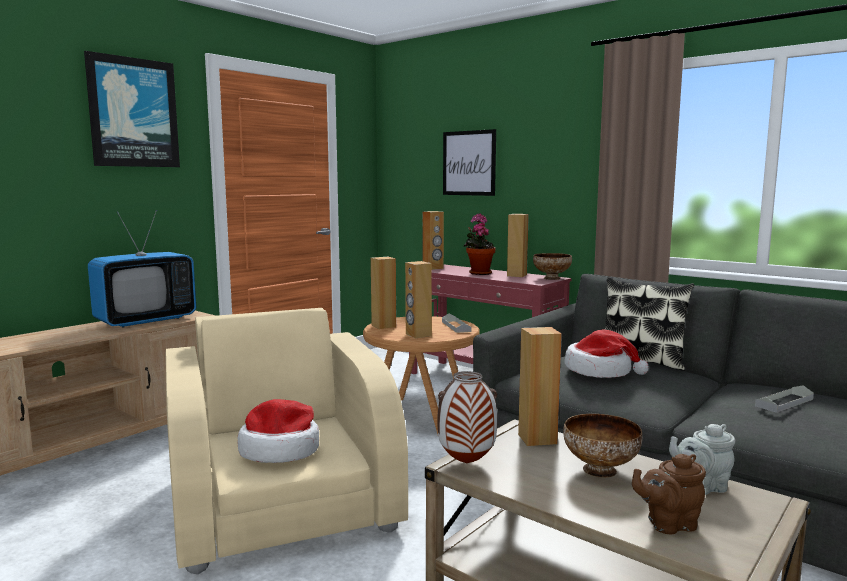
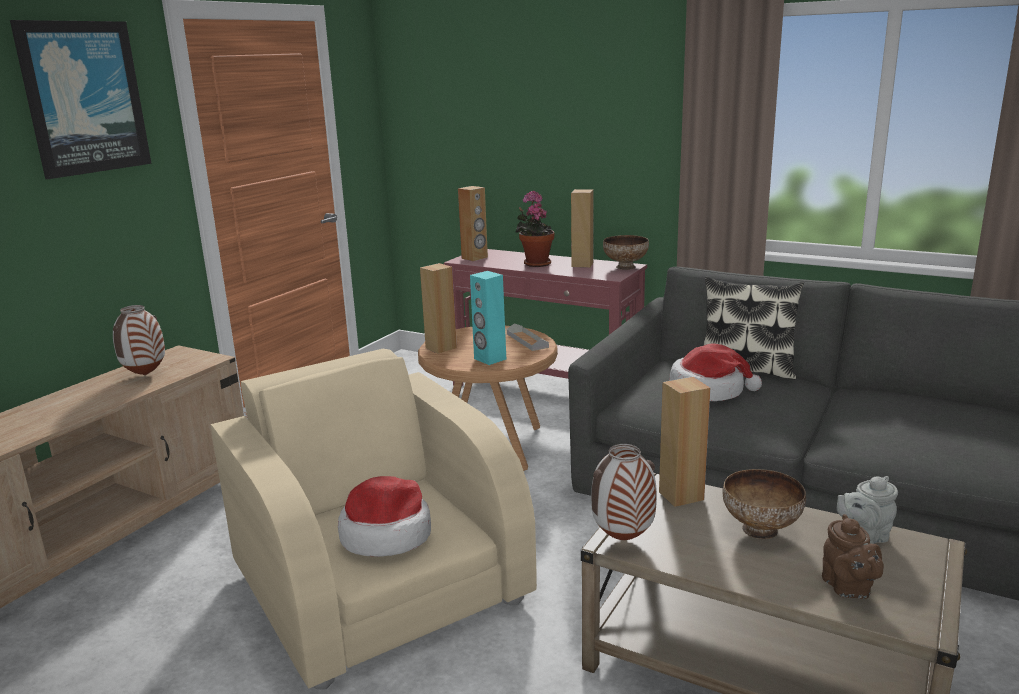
camera: 10 degrees left, 10 degrees up
television [88,210,196,327] -> vase [113,305,165,375]
brown speaker [405,261,432,338] -> turquoise speaker [470,271,506,365]
picture [443,129,496,196] -> none
brown teapot [632,454,706,534] -> brown teapot turned 75 degrees counterclockwise [822,514,884,599]
grey tray [755,385,814,413] -> none

